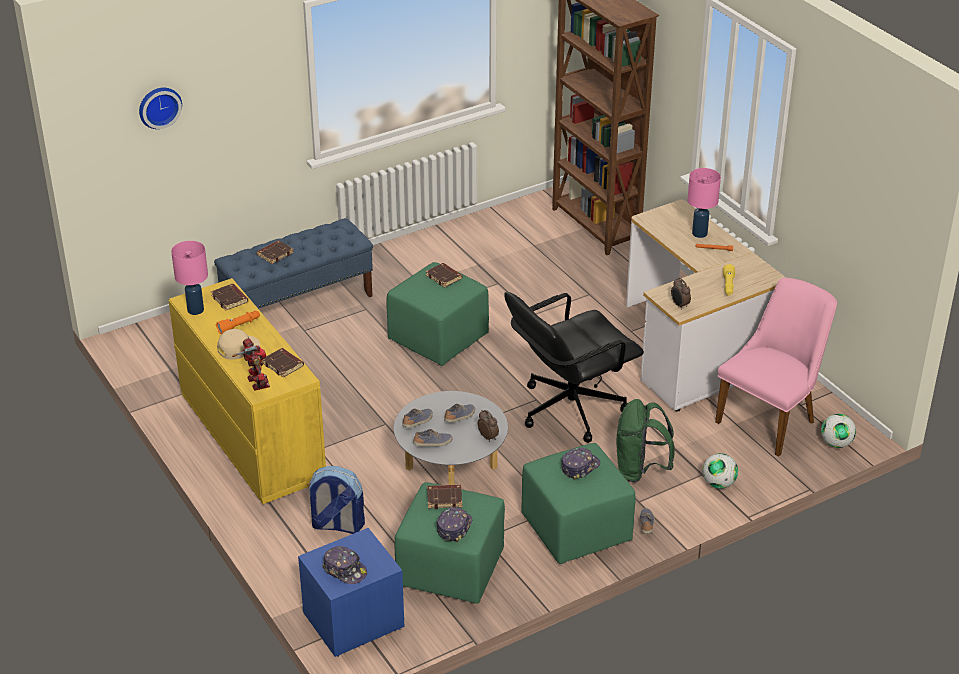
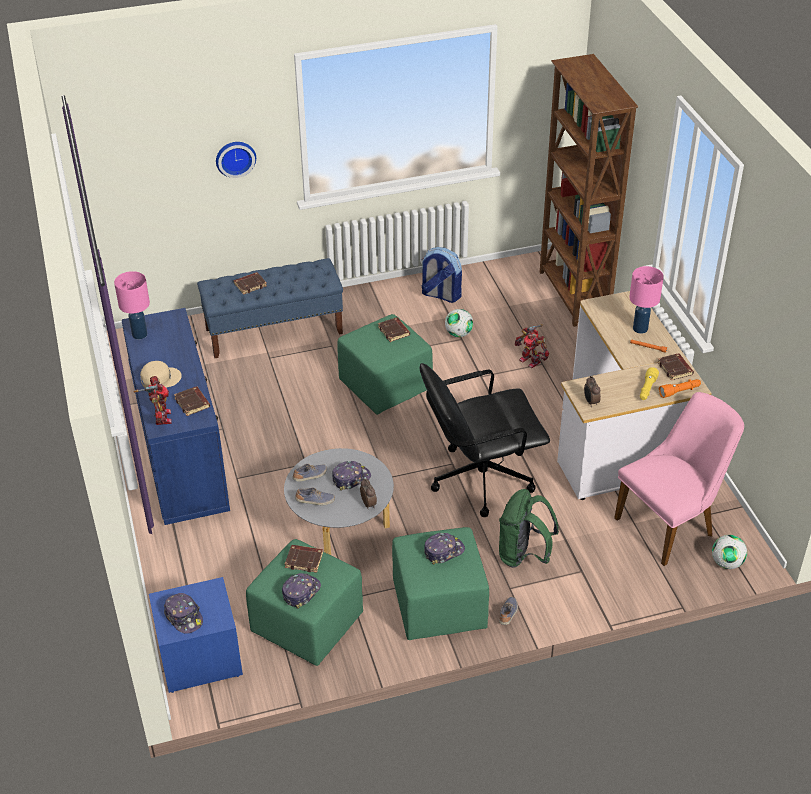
camera: 15 degrees right, 5 degrees up
wall clock [139,88,182,129] -> wall clock moved to [216,142,256,178]
yellow dresser [168,278,326,504] -> blue dresser [121,308,230,525]
brown book [211,284,248,311] -> brown book moved to [658,353,694,380]
orange flashlight [216,311,260,334] -> orange flashlight moved to [659,379,701,398]
backpack [307,466,365,534] -> backpack moved to [421,247,462,303]
shoe [444,404,475,423] -> cap [332,461,371,491]
football [703,453,738,489] -> football moved to [445,309,473,337]
none -> toy robot [515,324,549,368]

